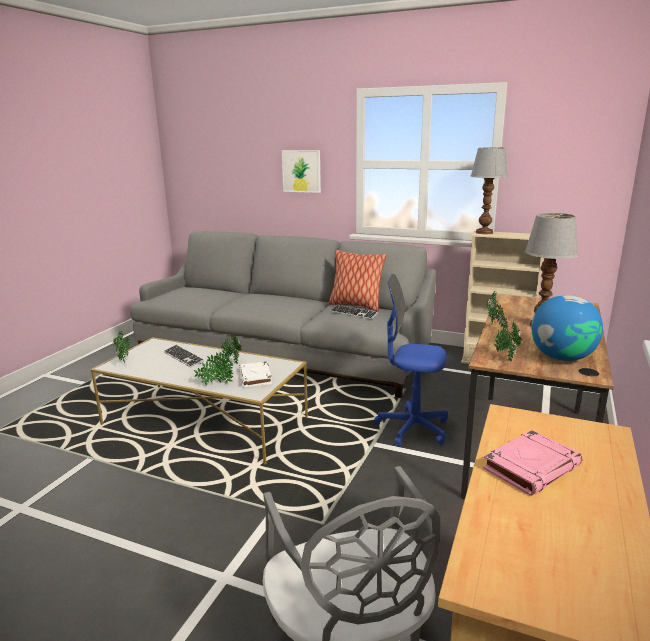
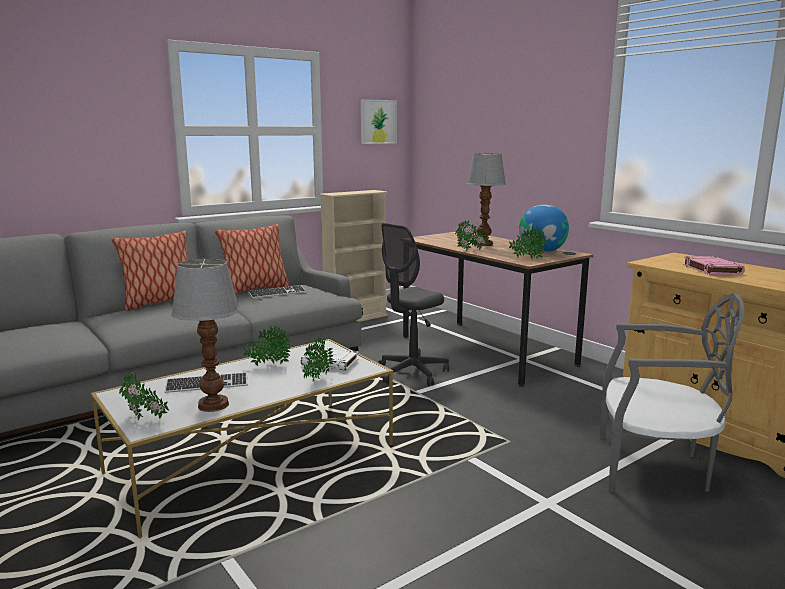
camera: 60 degrees left, 5 degrees down
picture [282,150,321,193] -> picture moved to [361,99,397,144]
blue office chair [374,274,448,447] -> grey office chair [378,223,449,386]
table lamp [471,147,508,234] -> table lamp moved to [171,259,240,412]
none -> pillow [111,231,188,311]

